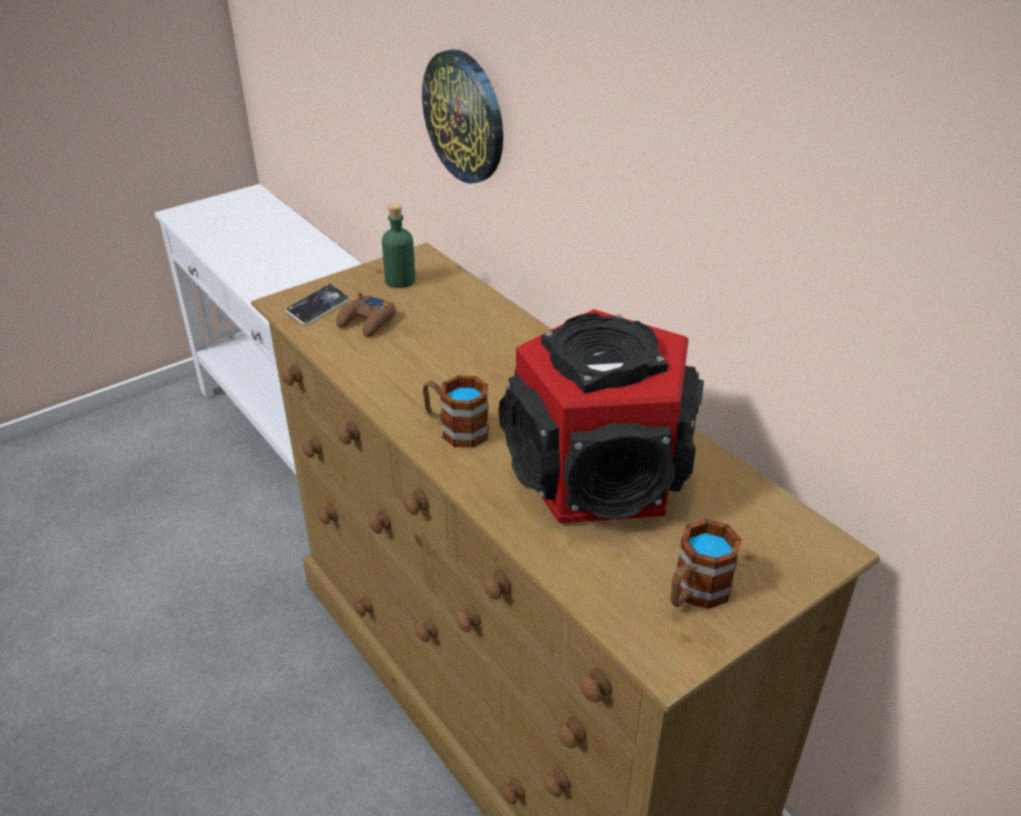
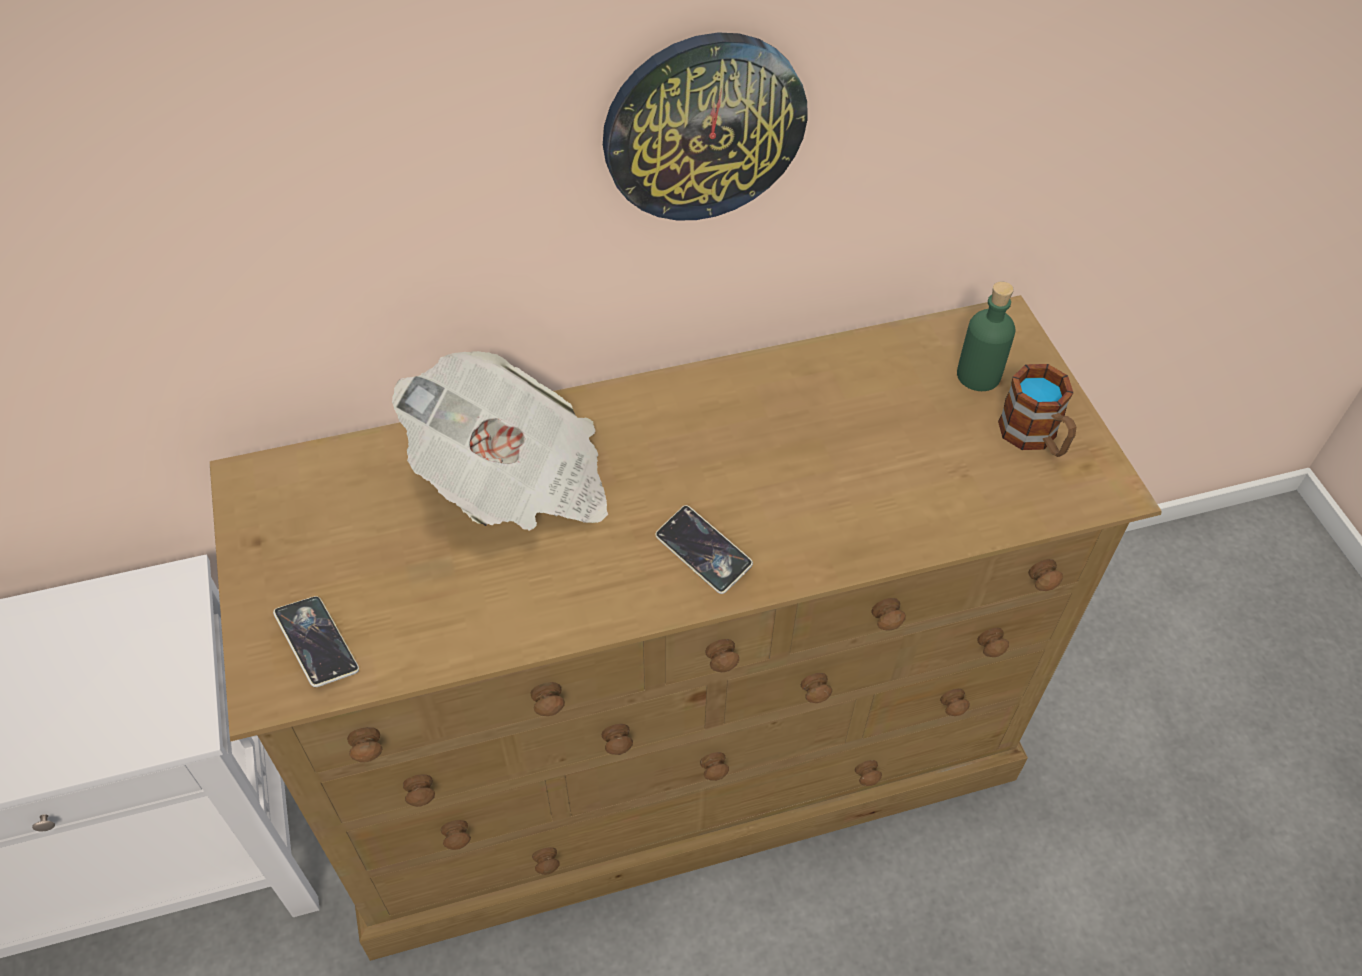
camera: 70 degrees left, 15 degrees up
brown game controller [336,293,396,337] -> none
green bottle [382,203,415,288] -> green bottle moved to [957,281,1015,391]
wall clock [422,49,503,184] -> wall clock moved to [603,33,808,220]
mug [423,375,489,448] -> phone [655,505,753,594]
speaker [498,309,704,523] -> none
none -> newspaper [392,351,608,531]

